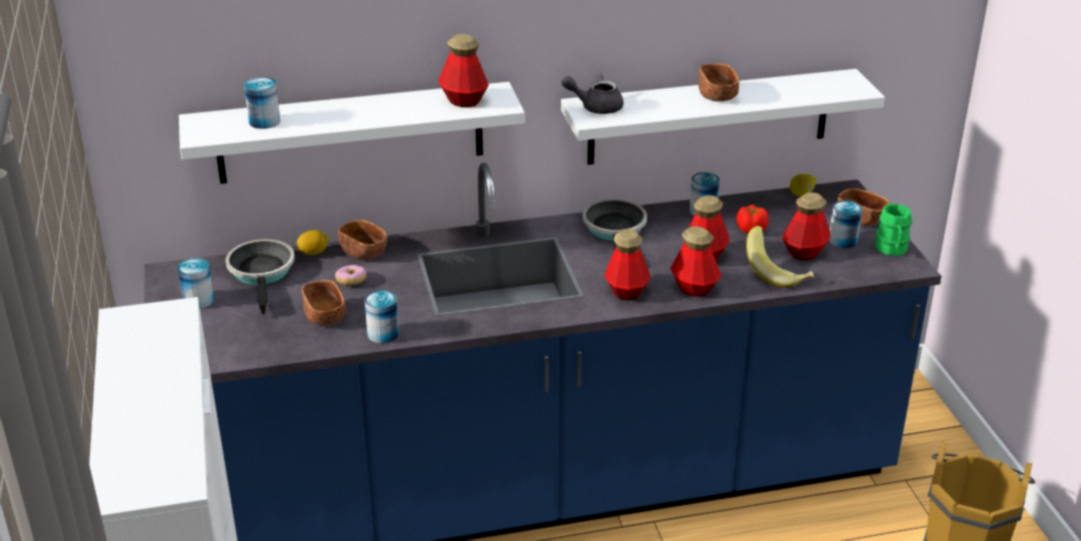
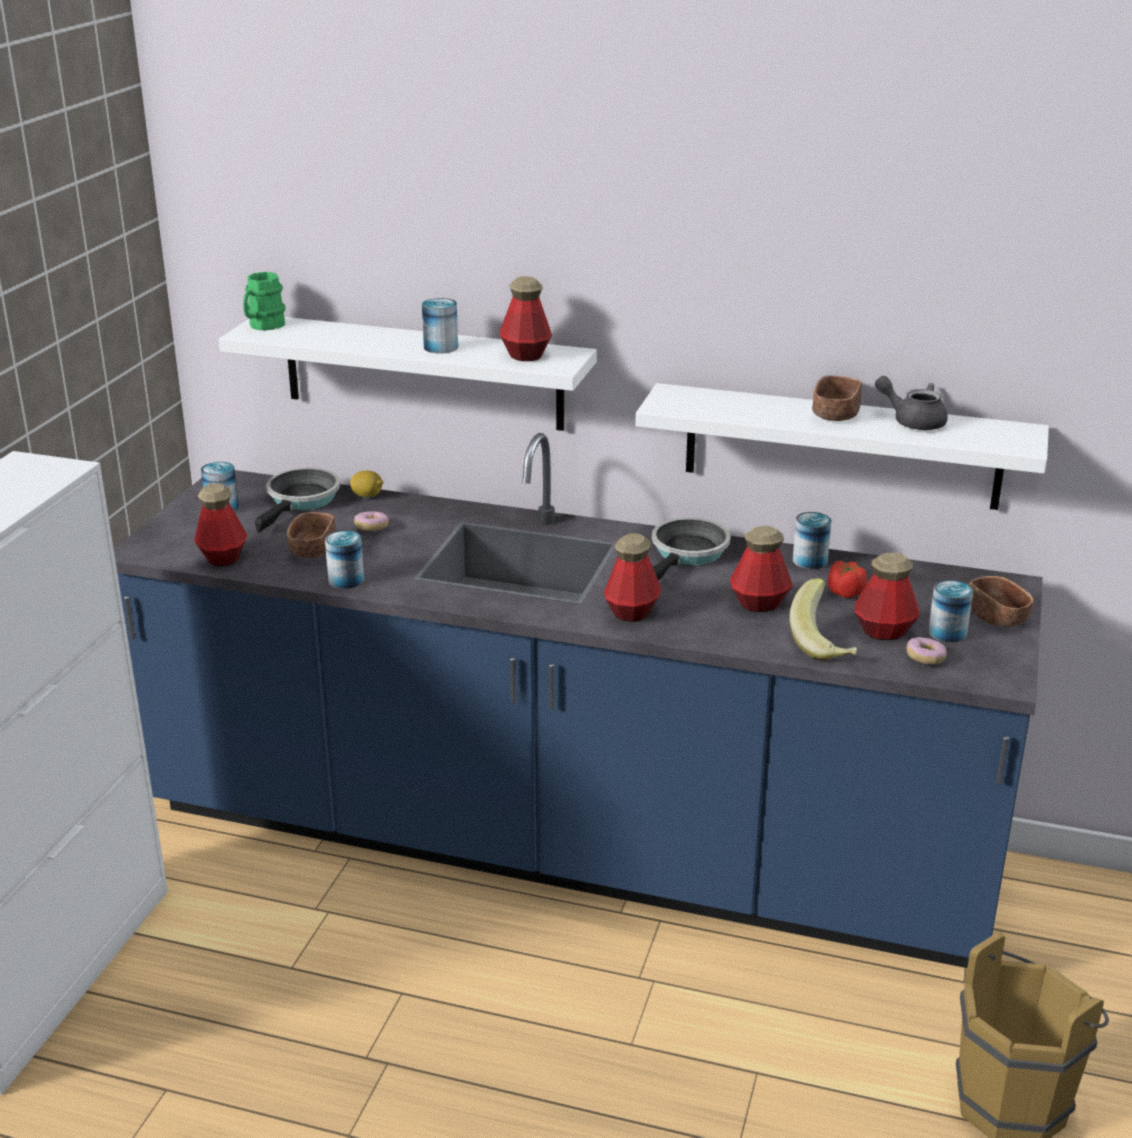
camera: 30 degrees right, 5 degrees down
can [244,77,280,129] -> can moved to [422,298,458,354]
brown bowl [338,220,388,259] -> none
grey teapot [561,73,623,114] -> grey teapot moved to [875,376,948,430]
bottle [670,226,722,297] -> bottle moved to [194,483,247,566]
lemon [790,174,816,197] -> none
green mug [875,204,912,256] -> green mug moved to [243,272,286,331]
none -> donut [907,637,946,664]

